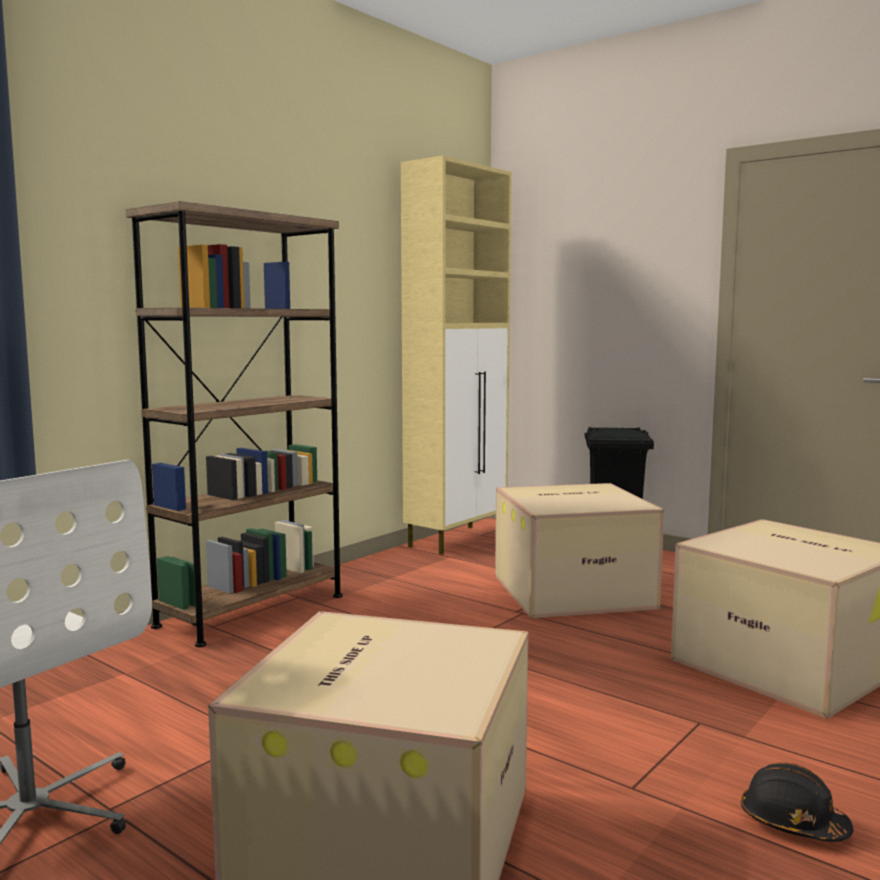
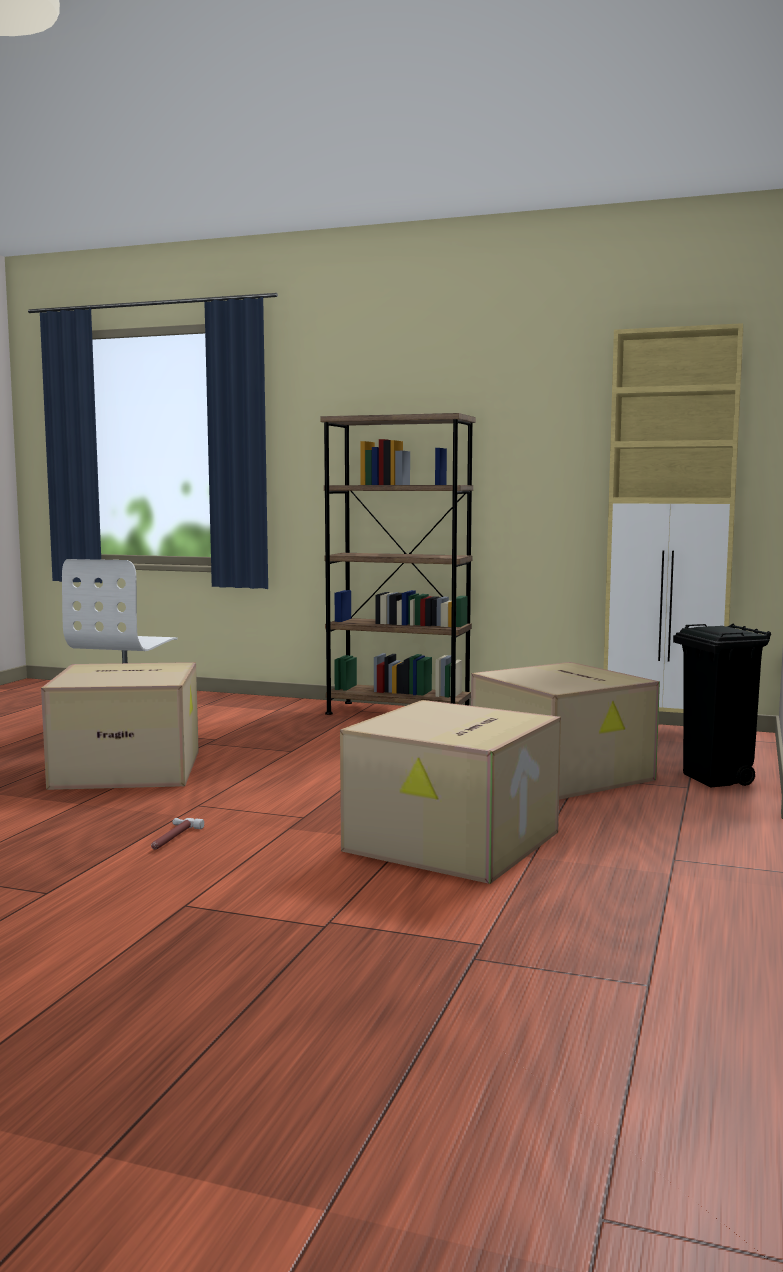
camera: 70 degrees right, 0 degrees up
black hard hat [741,762,854,842] -> hammer [151,818,204,850]

